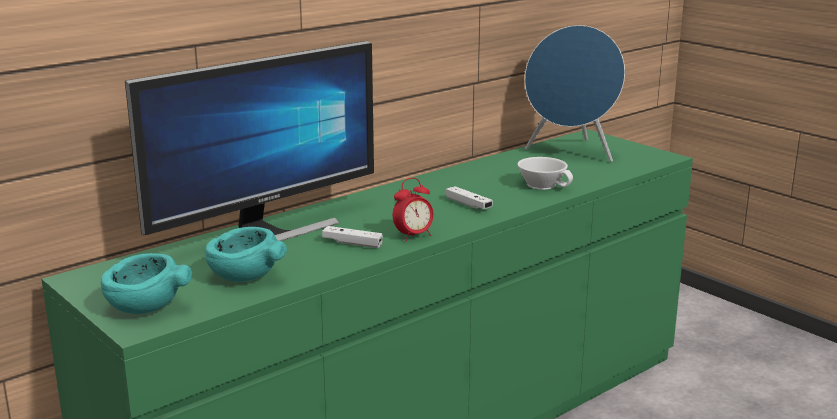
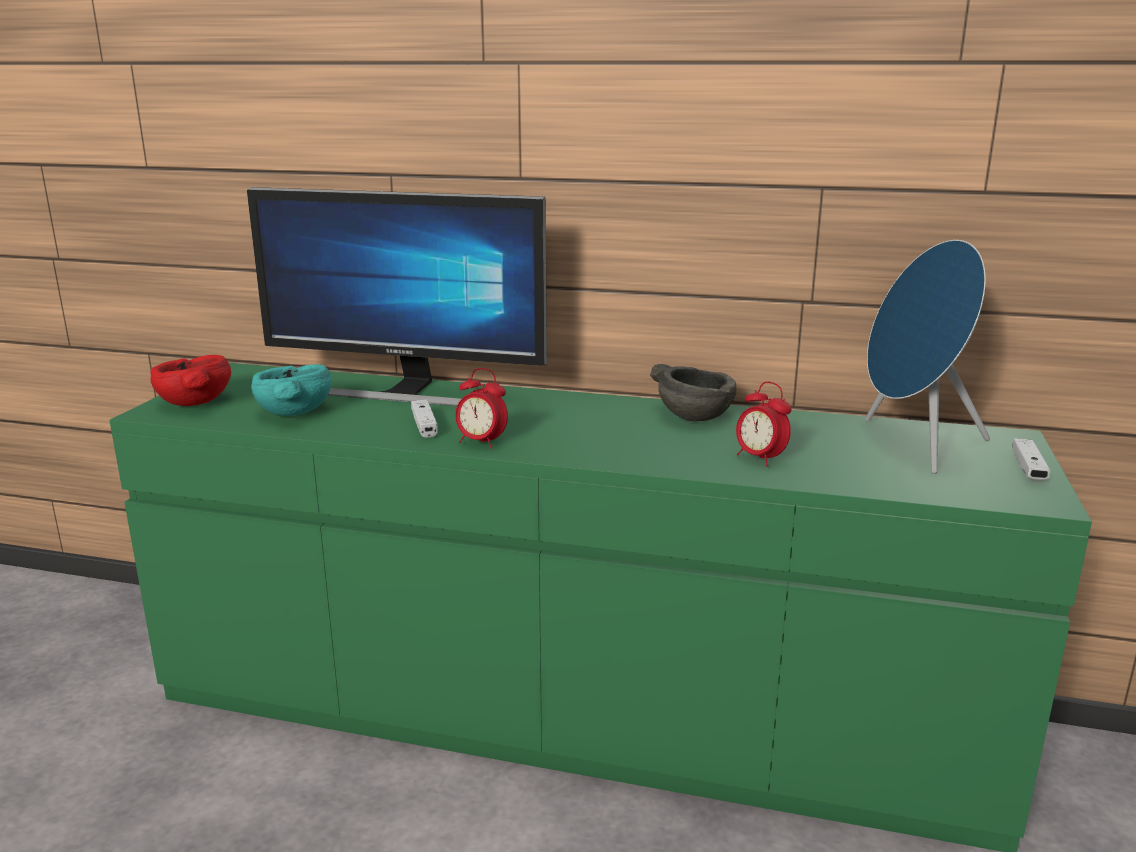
camera: 55 degrees right, 0 degrees up
turquoise bowl [101,253,192,314] -> red bowl [150,355,231,406]
white game controller [446,186,493,209] -> white game controller moved to [1012,438,1050,480]
white cup [517,157,573,190] -> alarm clock [736,382,792,467]
none -> grey bowl [650,364,737,421]

